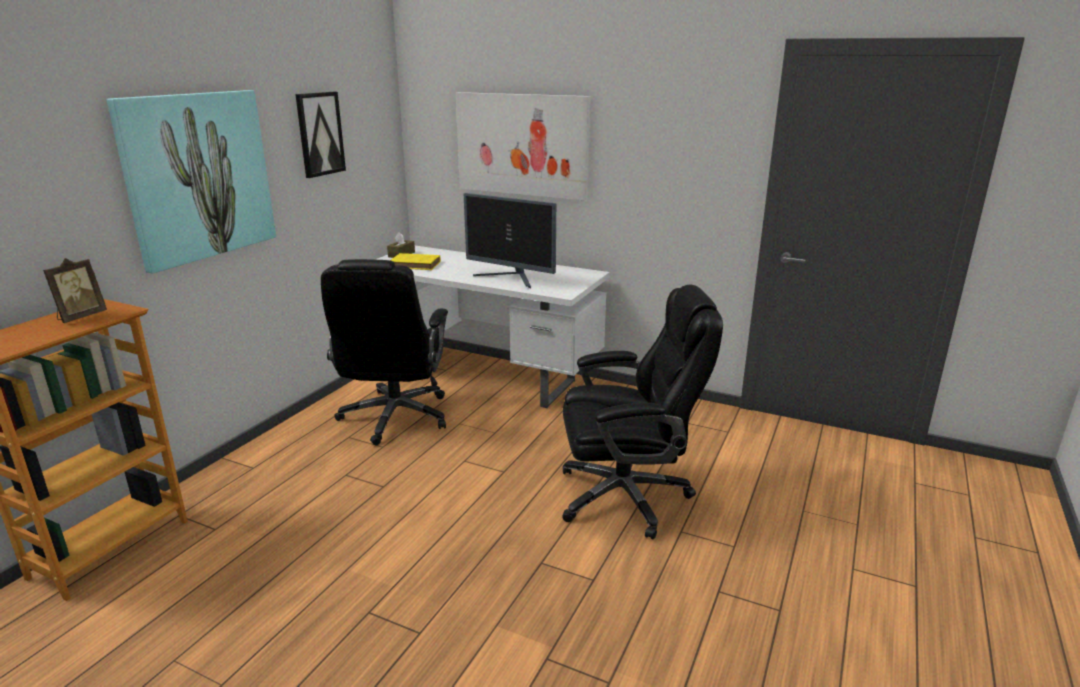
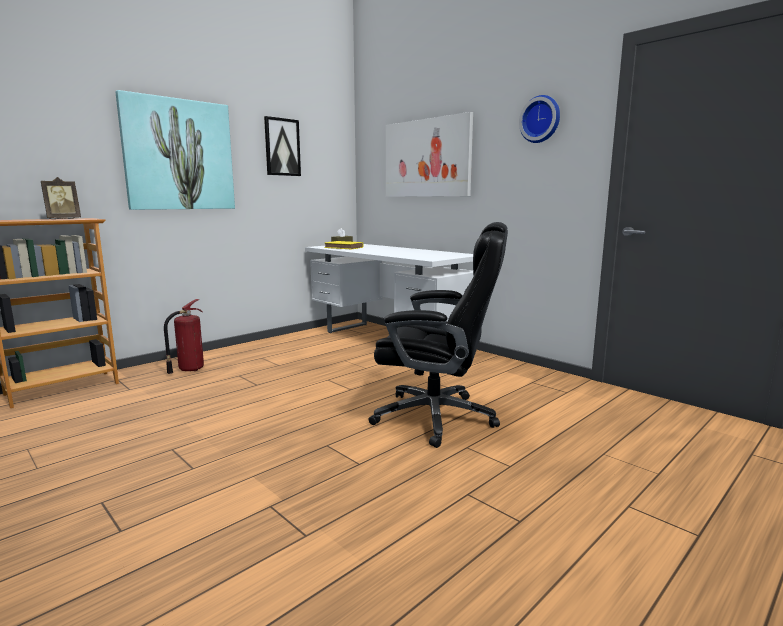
camera: 20 degrees right, 10 degrees down
black office chair [321,259,448,445] -> none
monitor [464,193,556,288] -> none
none -> fire extinguisher [164,299,204,374]
none -> wall clock [519,95,560,143]

